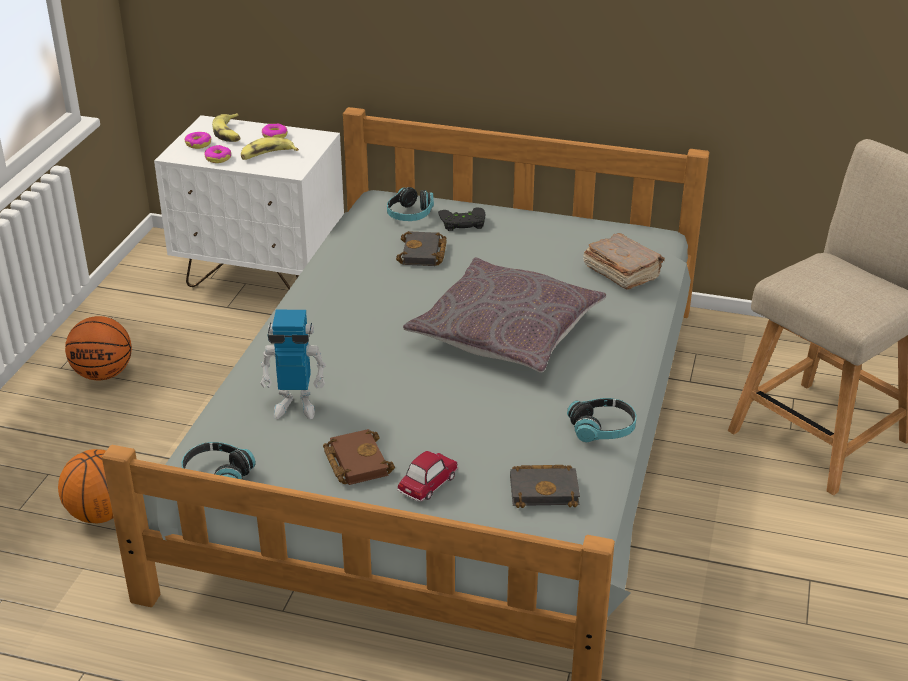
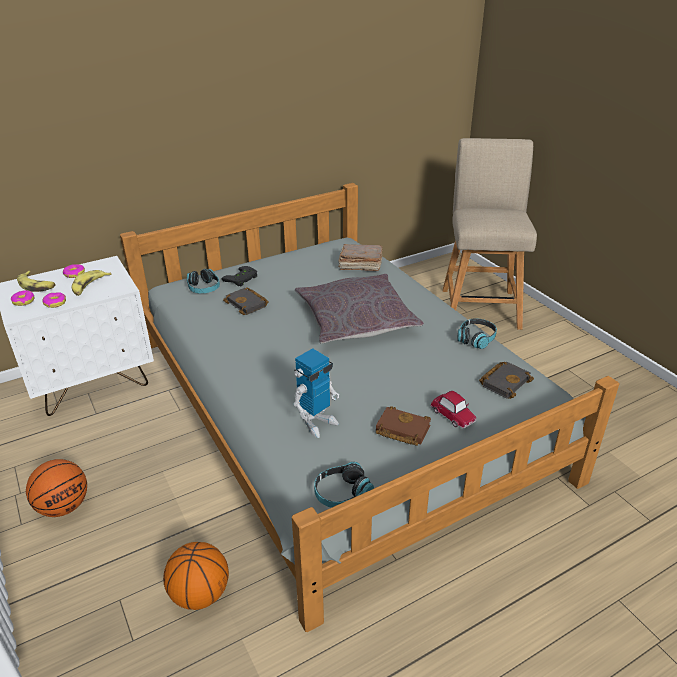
camera: 45 degrees left, 0 degrees up
toy car [397,451,458,502] -> toy car turned 150 degrees clockwise [430,391,477,428]

